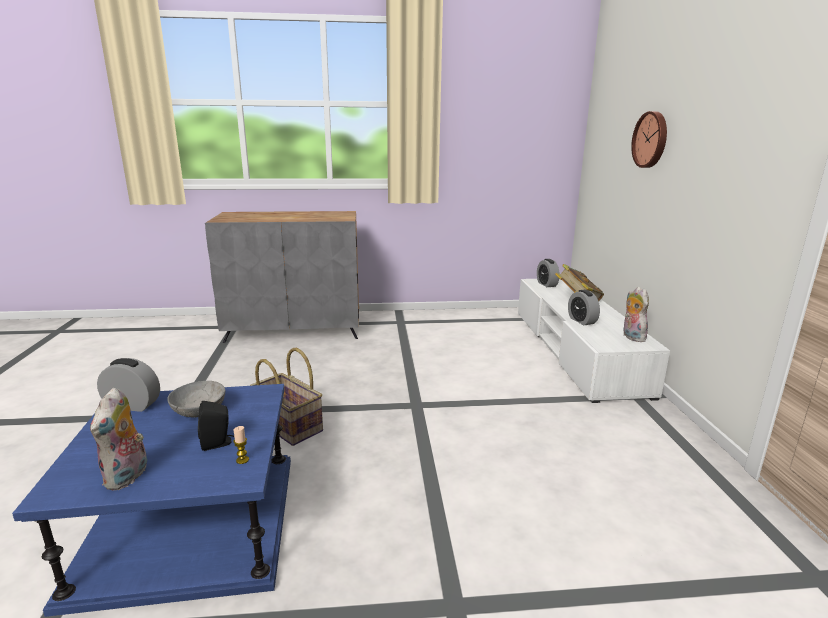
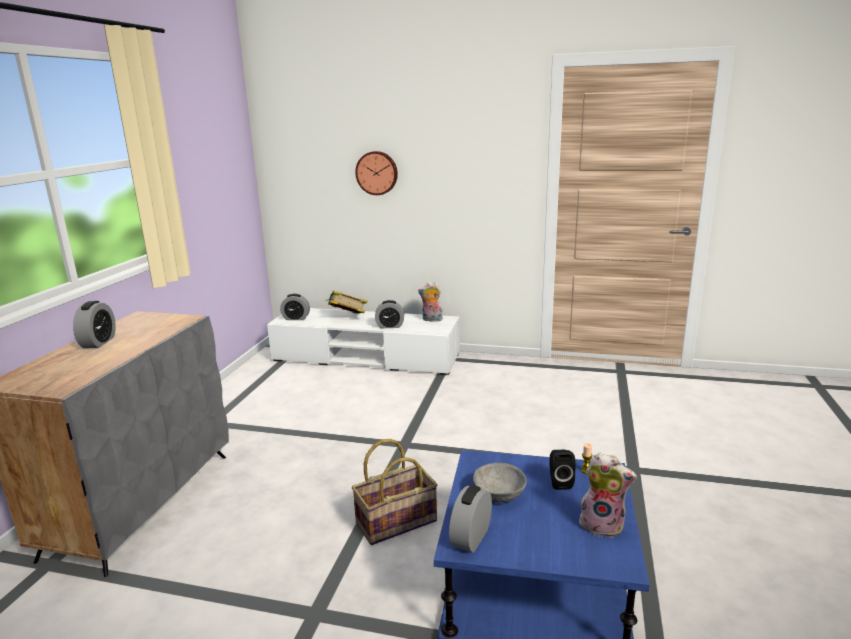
camera: 70 degrees left, 0 degrees up
none -> alarm clock [73,301,116,348]

